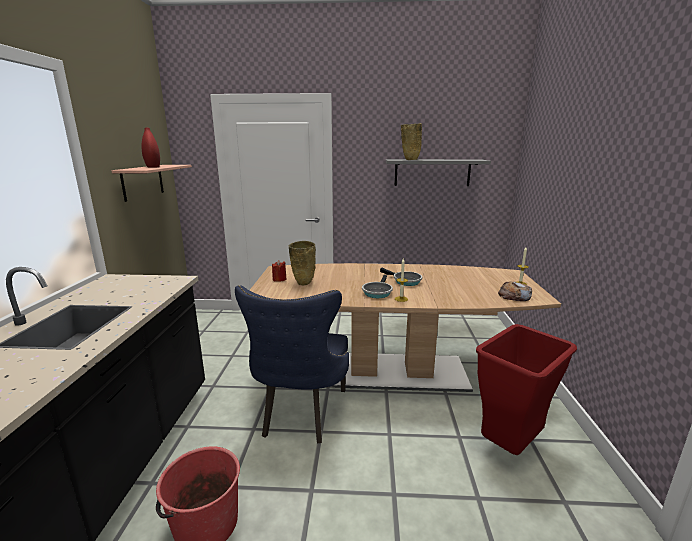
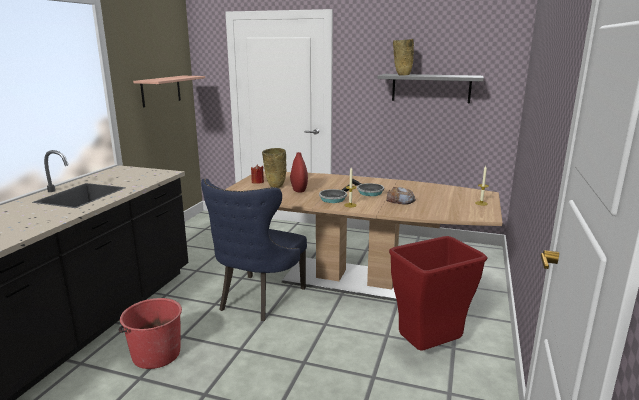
camera: 15 degrees right, 0 degrees up
red vase [141,128,160,168] -> red vase moved to [290,152,308,192]
bread [498,281,532,301] -> bread moved to [386,187,416,205]

